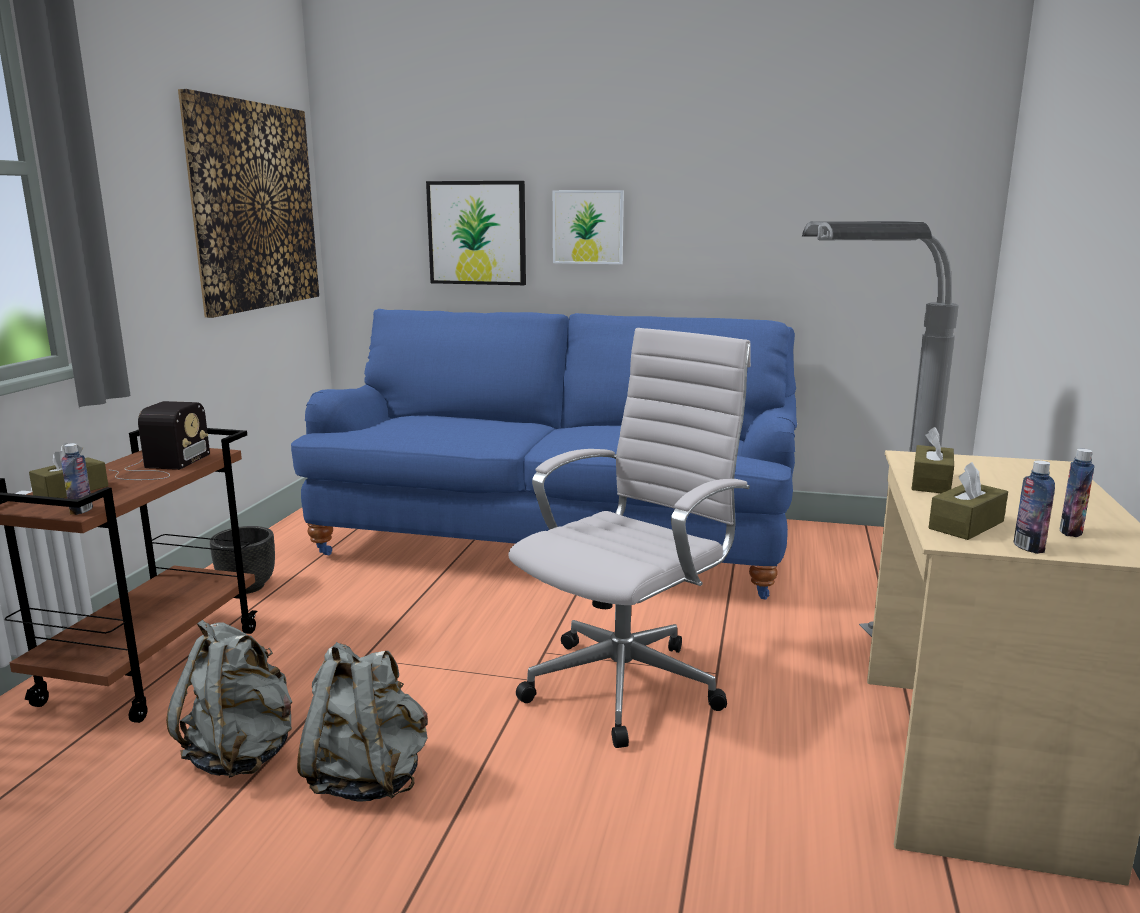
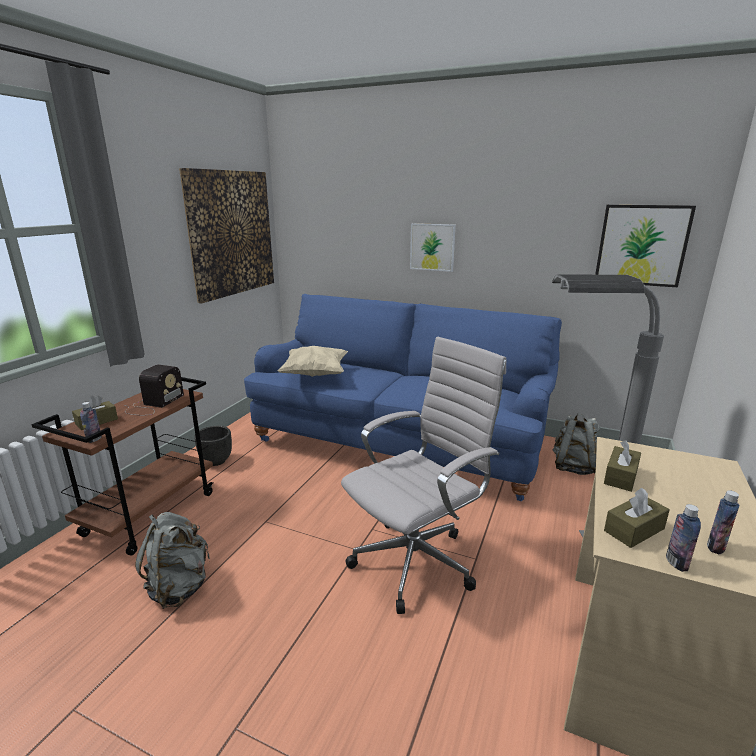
camera: 10 degrees right, 5 degrees up
grey backpack [297,642,428,802] -> grey backpack moved to [552,413,600,475]
picture [426,181,526,285] -> picture moved to [595,205,696,287]
none -> beige pillow [278,346,348,377]

